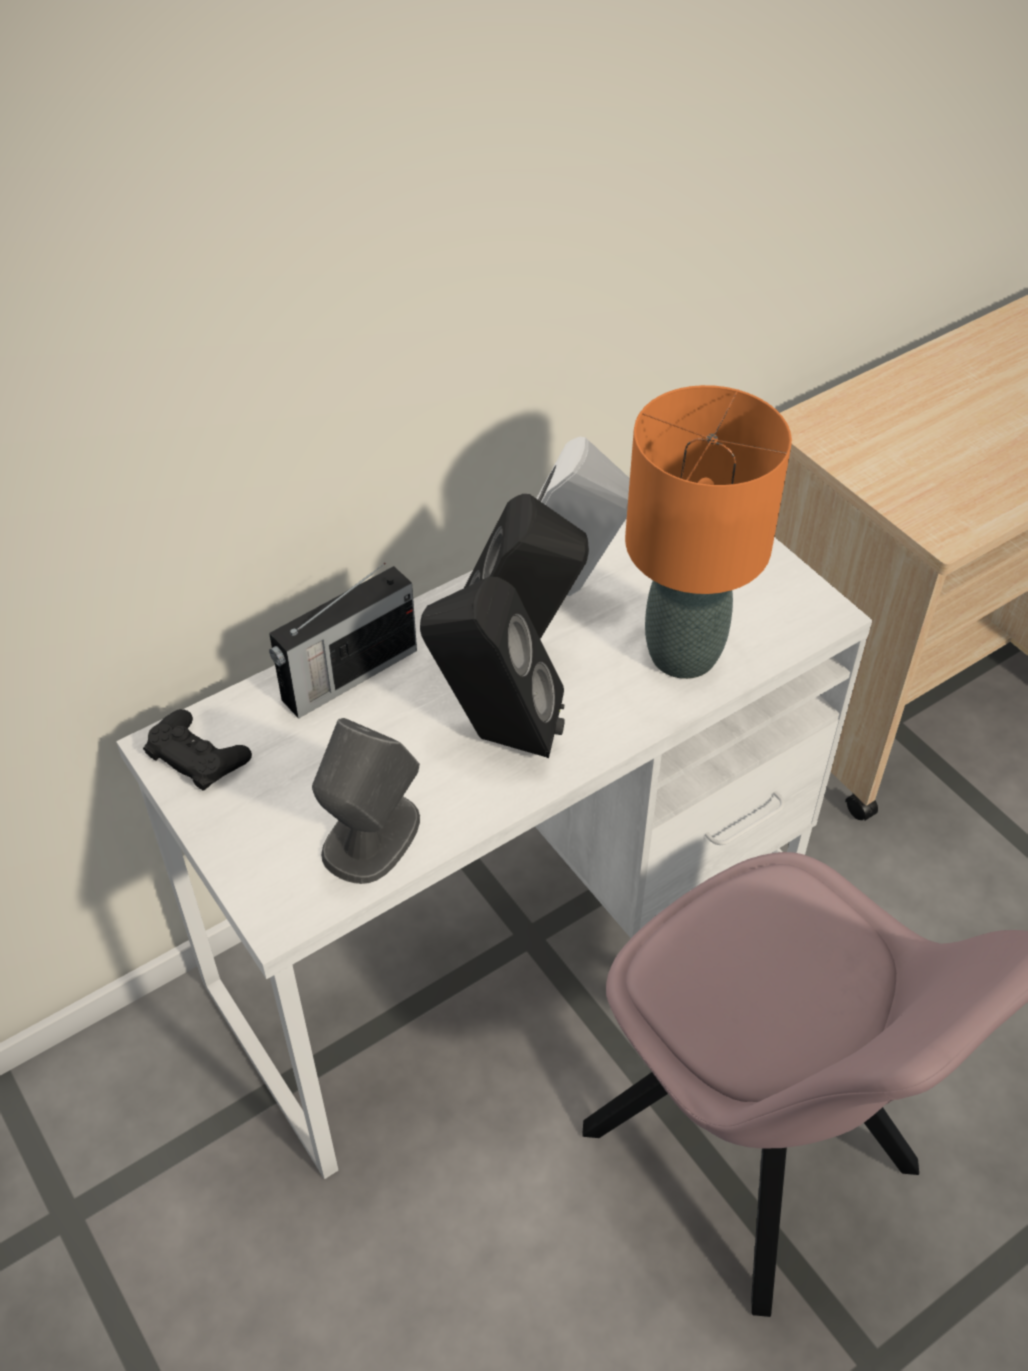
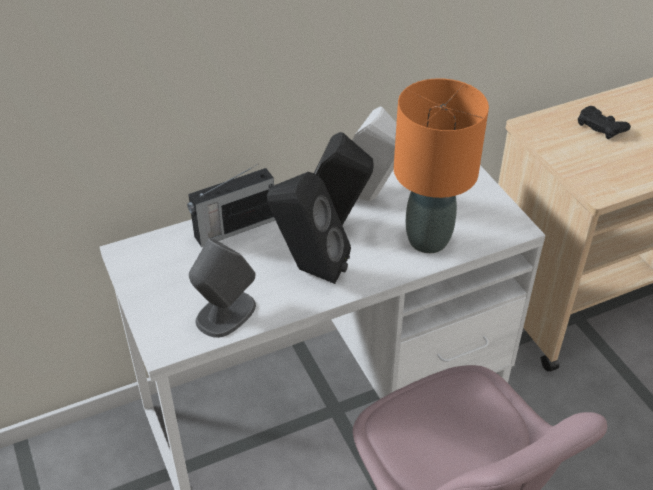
camera: 10 degrees right, 5 degrees down
black game controller [143,709,252,791] -> black game controller moved to [578,106,631,139]

